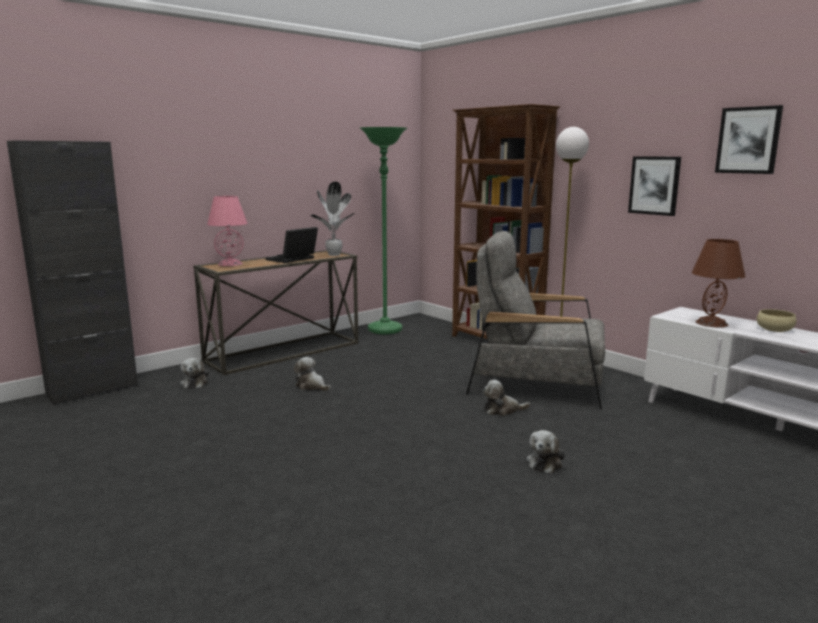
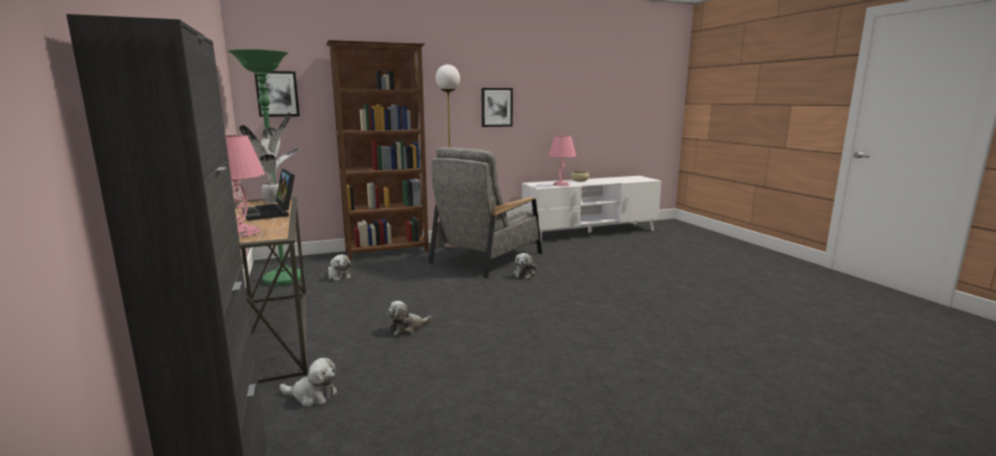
camera: 70 degrees left, 0 degrees up
plush toy [526,430,565,474] -> plush toy moved to [328,254,352,281]
brown table lamp [692,239,746,328] -> pink table lamp [548,136,576,186]
picture [715,105,783,174] -> picture moved to [254,71,300,117]

